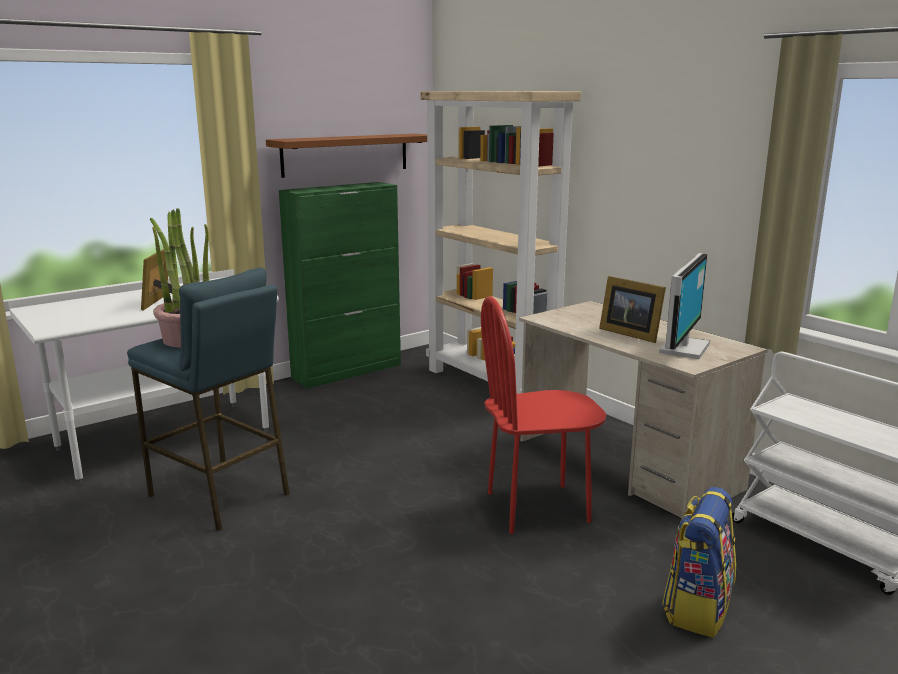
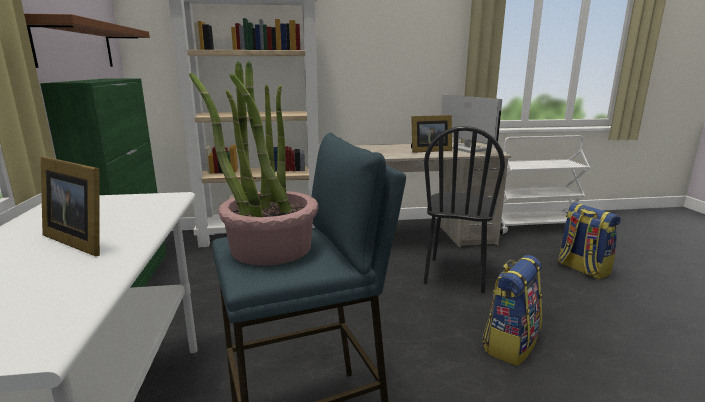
camera: 60 degrees left, 0 degrees up
red chair [481,296,607,534] -> black chair [424,126,505,293]
none -> backpack [482,255,542,366]

